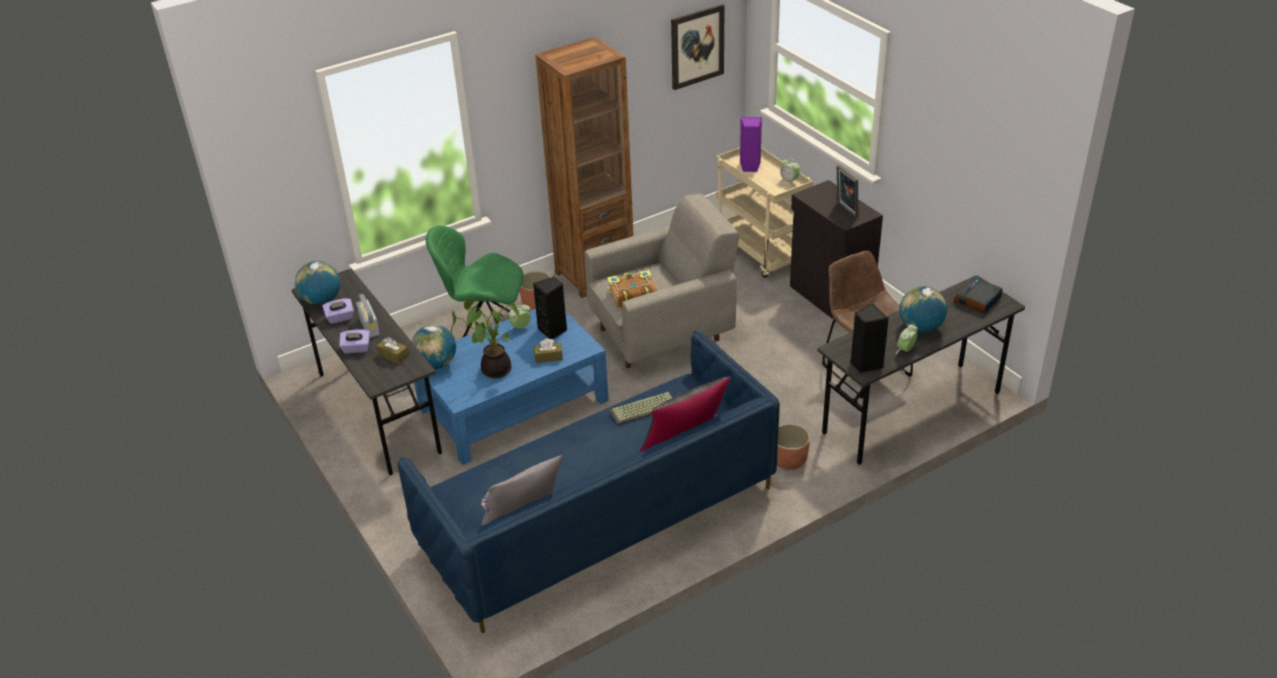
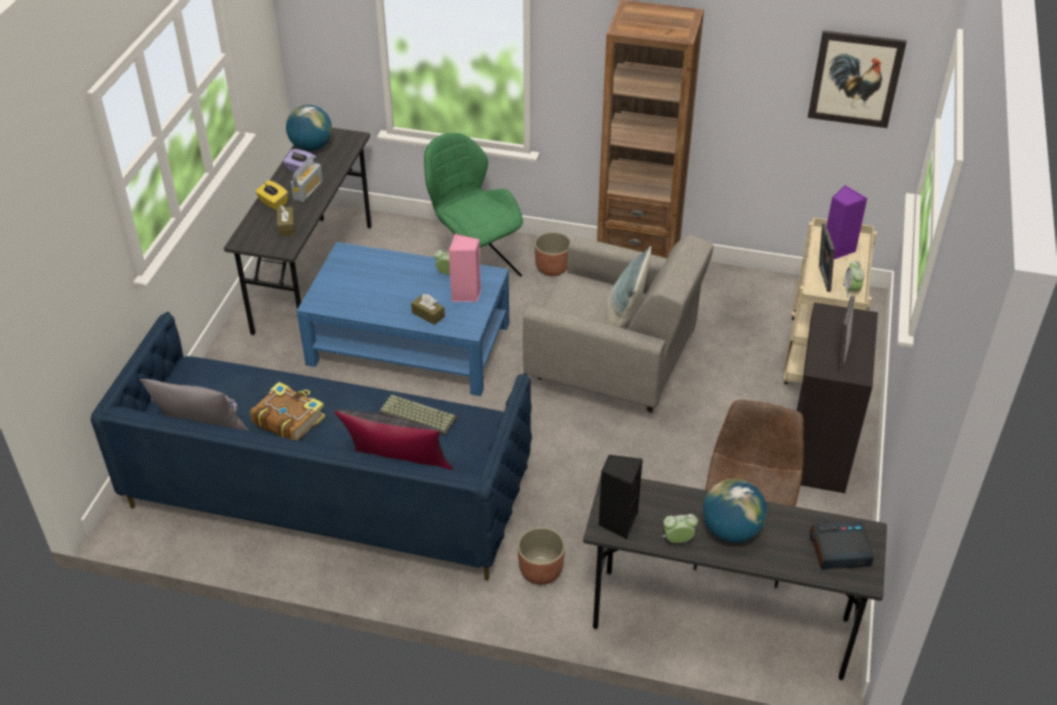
camera: 45 degrees right, 5 degrees up
purple tissue box [339,330,370,353] -> yellow tissue box [255,180,288,210]
globe [412,324,456,369] -> none
potted plant [451,298,520,378] -> none
black speaker [533,277,567,339] -> pink speaker [449,234,481,302]
book [607,270,657,308] -> book moved to [250,382,326,441]
none -> pillow [605,246,651,328]
none -> picture frame [819,223,835,292]

